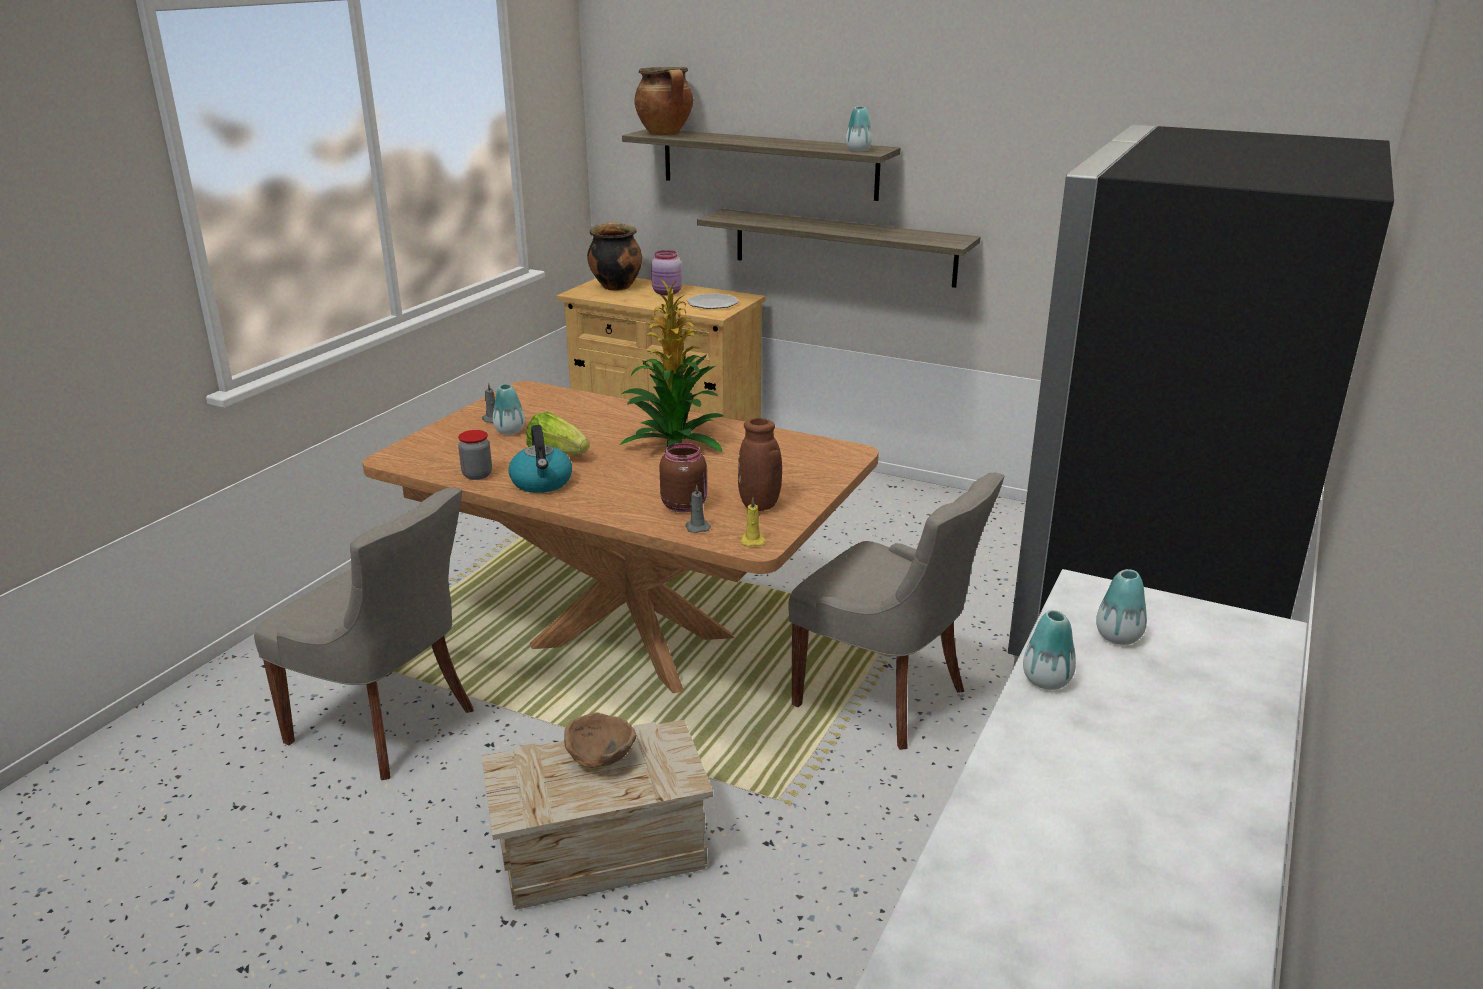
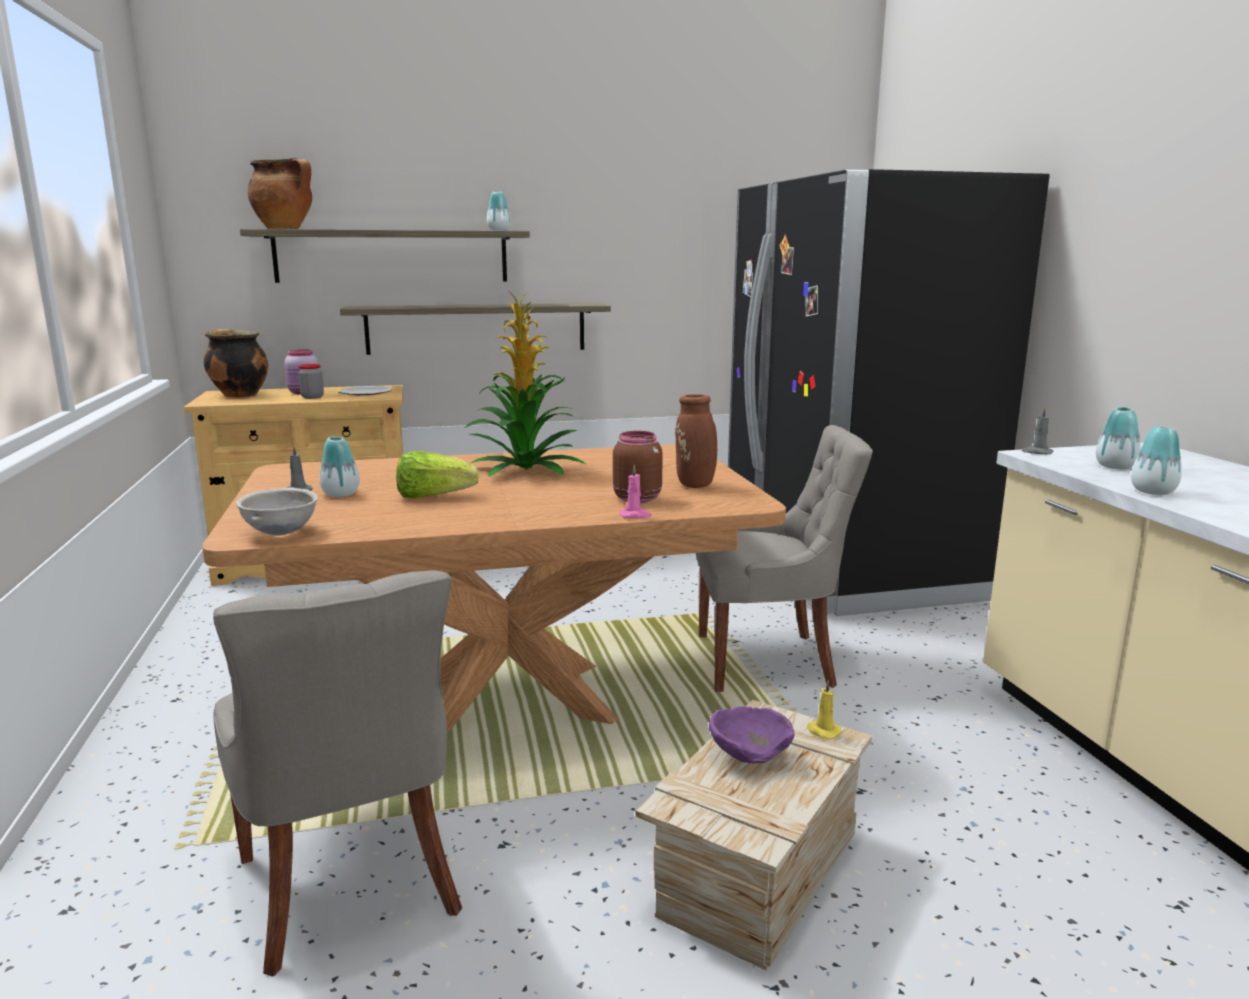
camera: 40 degrees left, 10 degrees down
grey chair [254,487,474,780] -> grey chair turned 75 degrees clockwise [213,570,462,977]
jar [458,430,492,480] -> jar moved to [298,364,324,399]
kettle [508,425,572,493] -> none
brown bowl [564,713,636,768] -> purple bowl [709,706,795,764]
grey candle [685,485,711,533] -> grey candle moved to [1022,407,1053,455]
yellow candle [741,498,766,547] -> yellow candle moved to [807,680,841,739]
none -> grey bowl [236,488,318,535]
none -> pink candle [619,464,652,518]

